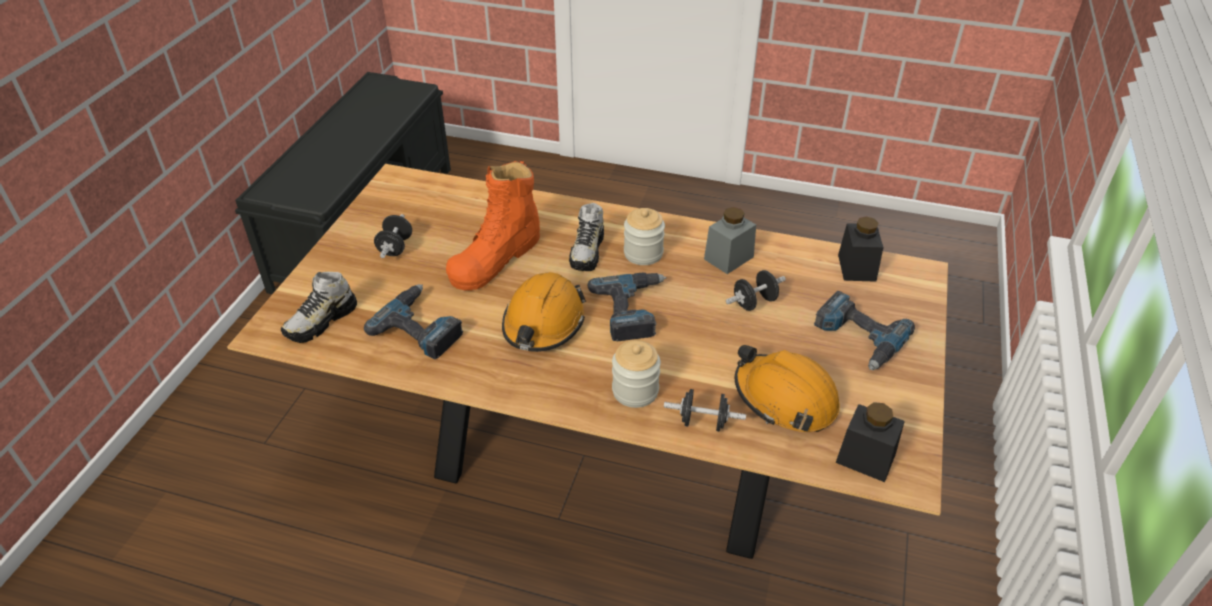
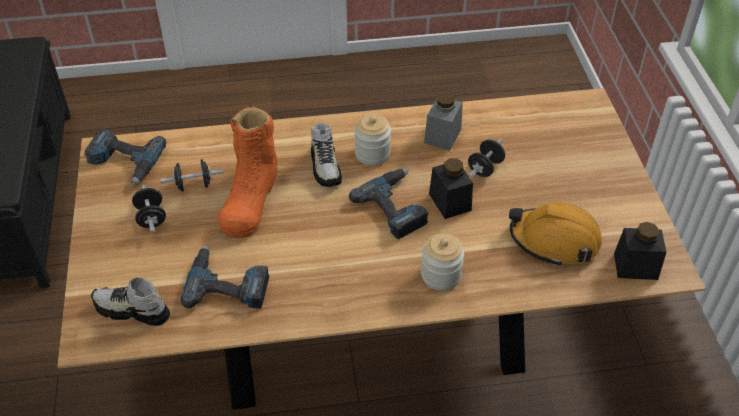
camera: 25 degrees left, 5 degrees up
shoe [281,272,357,343] -> shoe turned 90 degrees clockwise [91,277,170,326]
orange hard hat [502,272,586,352] -> none
black dumbbell [664,389,746,432] -> black dumbbell moved to [160,159,224,192]
power drill [814,291,915,370] -> power drill moved to [84,129,166,185]
black jar [838,217,884,282] -> black jar moved to [429,158,473,219]

